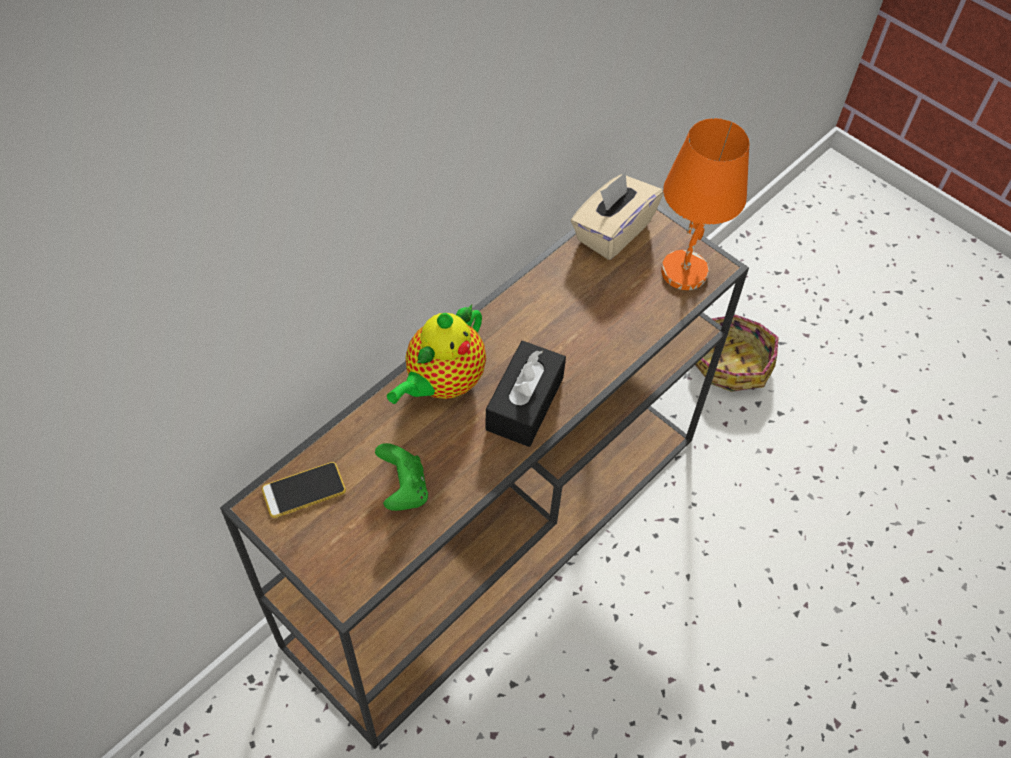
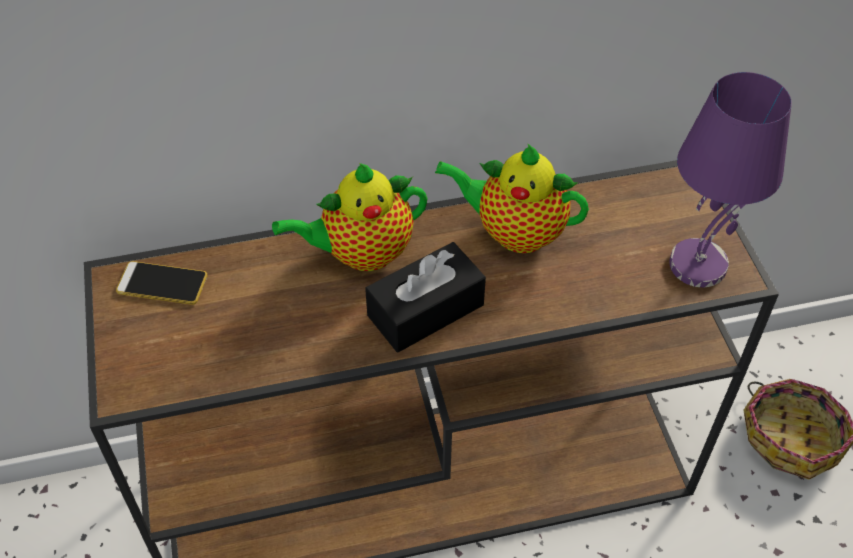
camera: 35 degrees right, 5 degrees down
green game controller [375,443,428,511] -> none
beige tissue box [571,172,663,260] -> none
orange table lamp [661,118,749,290] -> purple table lamp [669,72,792,287]
none -> teapot [435,144,589,253]

